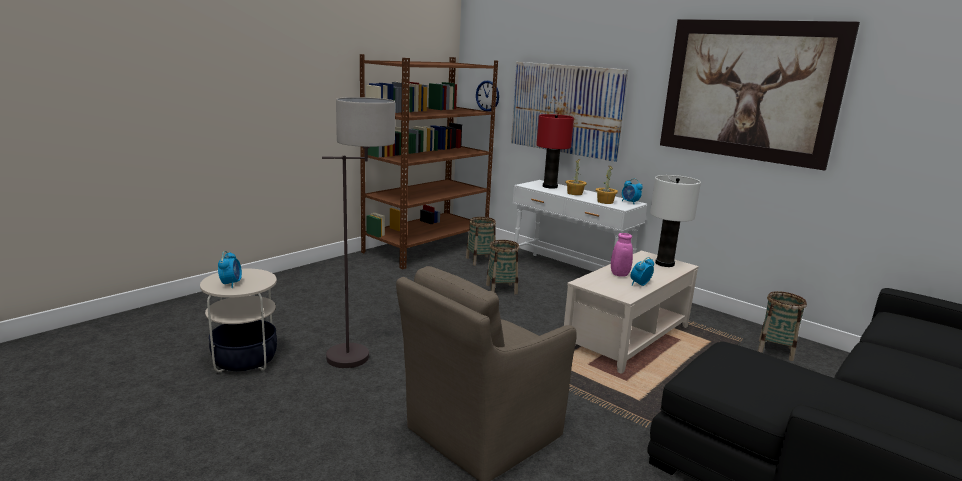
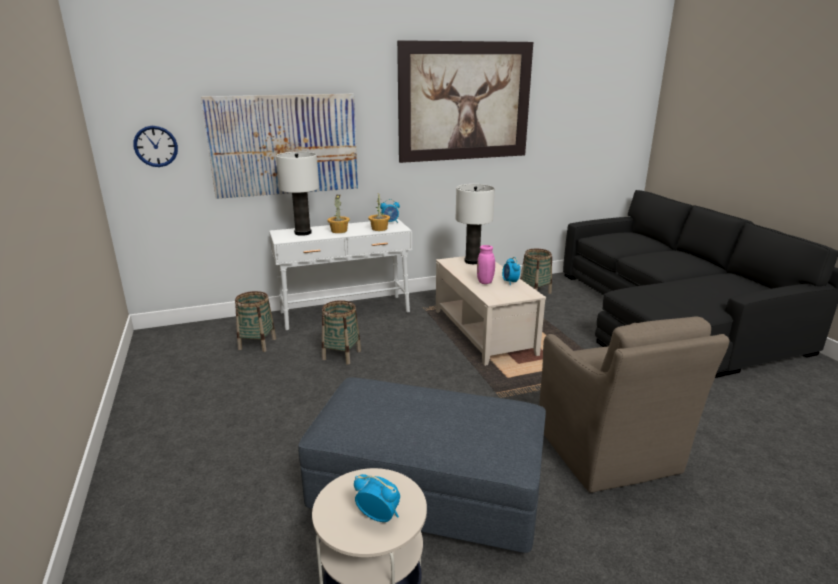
camera: 60 degrees left, 5 degrees up
grey floor lamp [322,97,395,368] -> grey ottoman [298,378,546,553]
brown bookcase [360,54,498,269] -> none
red table lamp [536,114,574,189] -> white table lamp [276,152,319,236]

